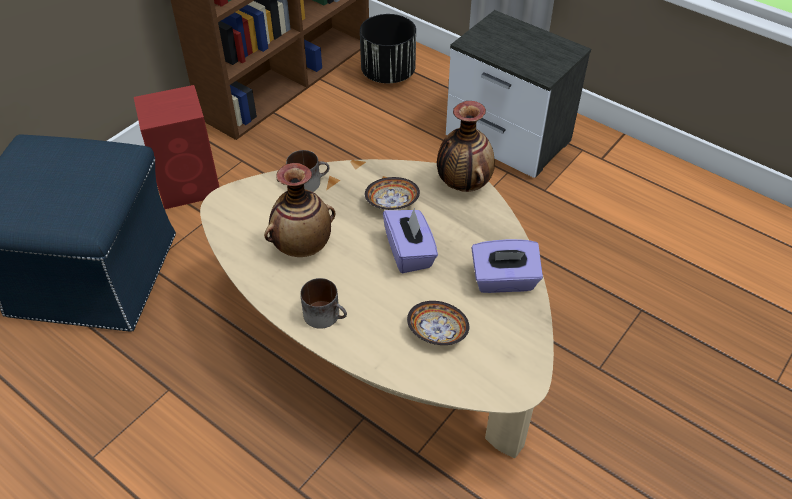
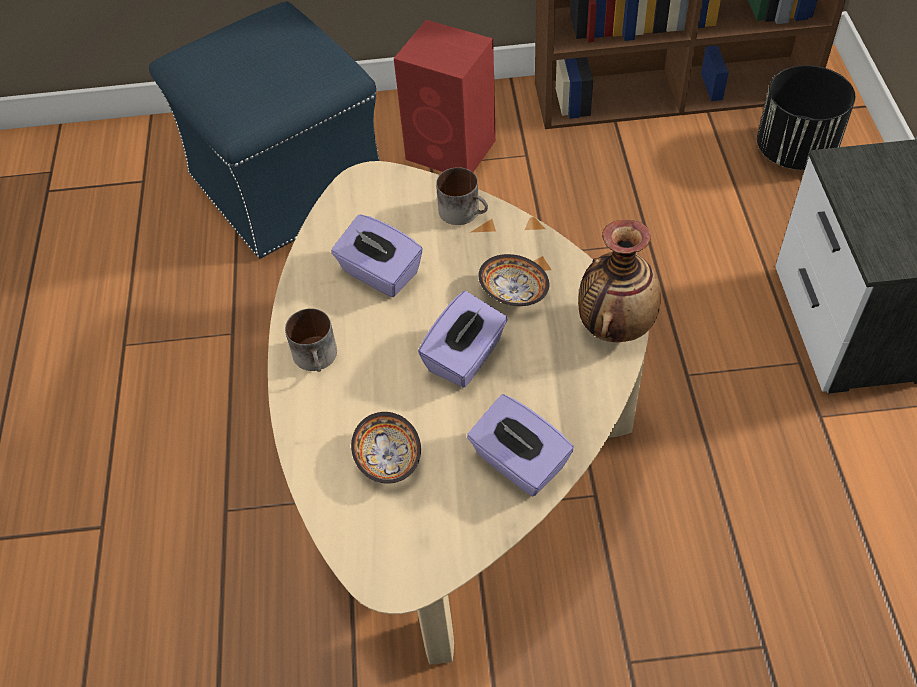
camera: 50 degrees right, 5 degrees up
vase [264,163,336,257] -> purple tissue box [331,214,423,297]

